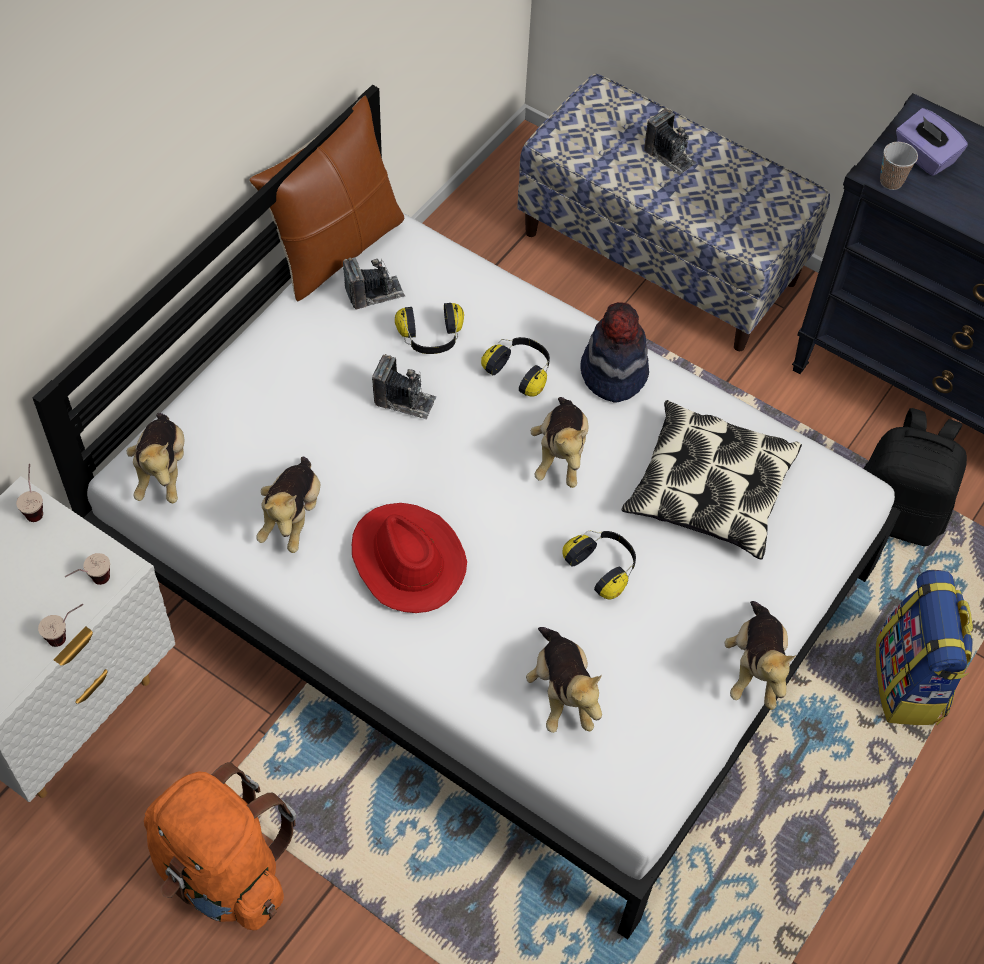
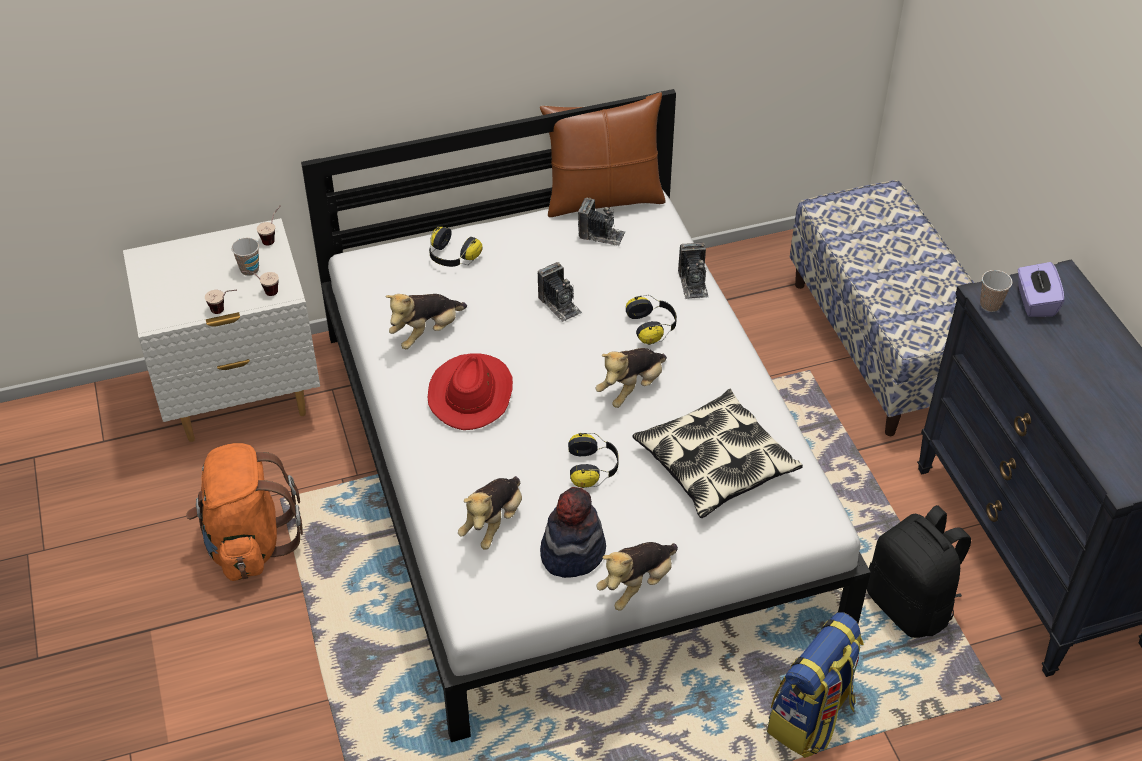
camera: 40 degrees right, 10 degrees down
plush toy [126,413,184,503] -> none
headphones [395,303,464,354] -> headphones moved to [429,226,483,267]
hat [580,302,649,402] -> hat moved to [540,487,606,578]
camera [644,109,696,176] -> camera moved to [678,242,708,299]
none -> cup [231,238,259,276]

